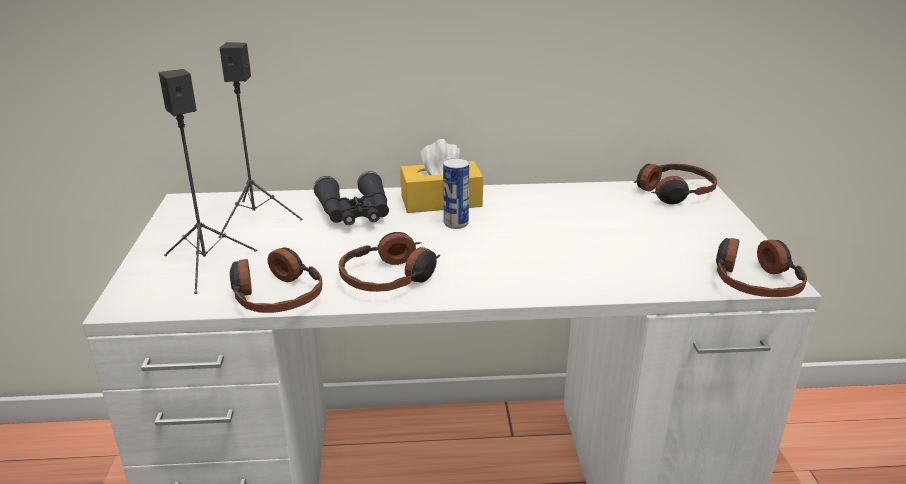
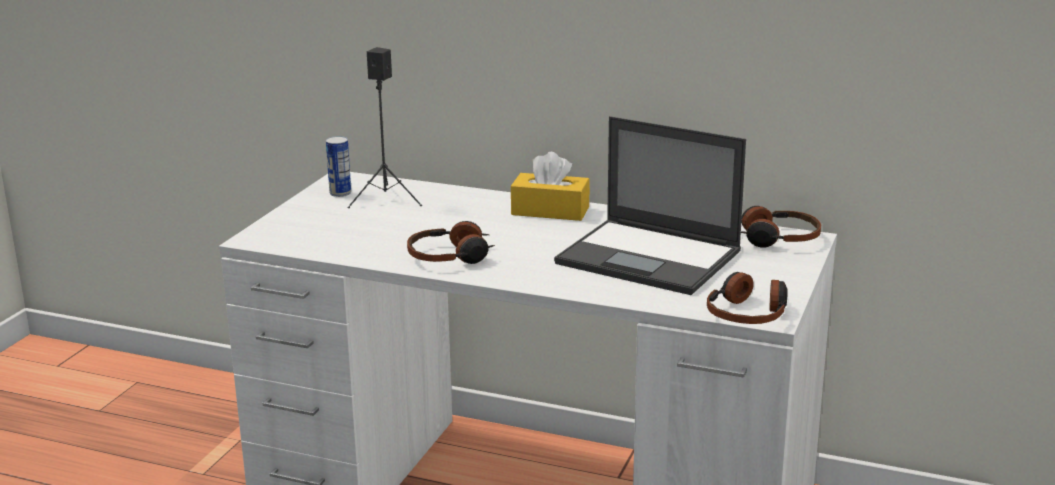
camera: 25 degrees right, 5 degrees down
black speaker [159,69,257,294] -> none
headphones [230,247,322,313] -> none
black binoculars [314,171,389,225] -> none
can [443,158,469,229] -> can moved to [326,136,351,197]
none -> laptop [554,116,746,295]

